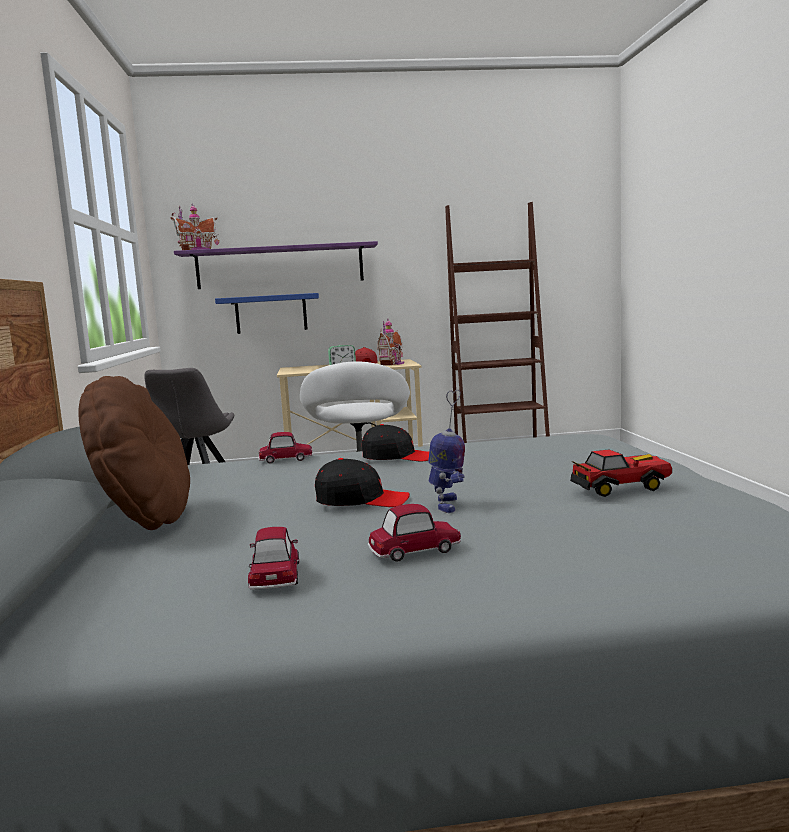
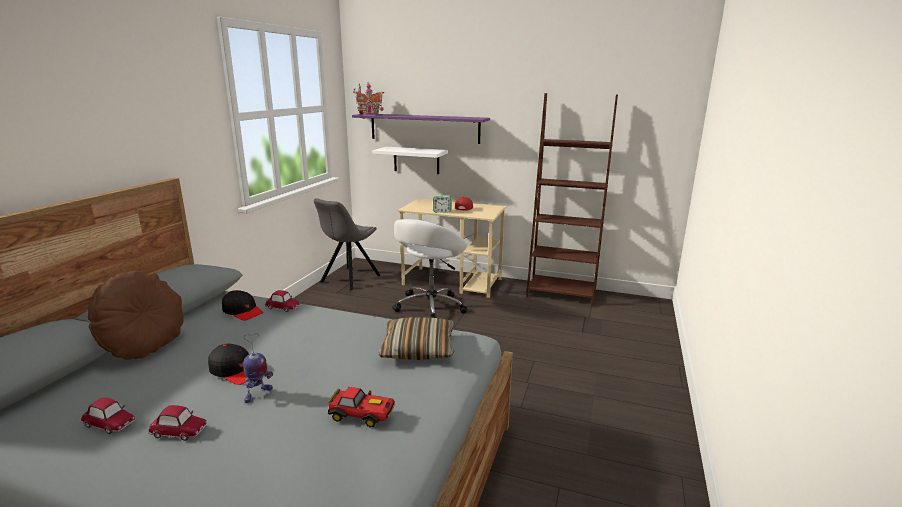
camera: 25 degrees right, 10 degrees up
blue shelf [215,293,319,334] -> white shelf [373,147,448,174]
toy car [248,527,299,590] -> toy car turned 90 degrees clockwise [81,397,136,434]
black cap [362,424,429,461] -> black cap moved to [222,290,264,320]
toy house [377,319,404,365] -> none
none -> pillow [378,317,454,360]

